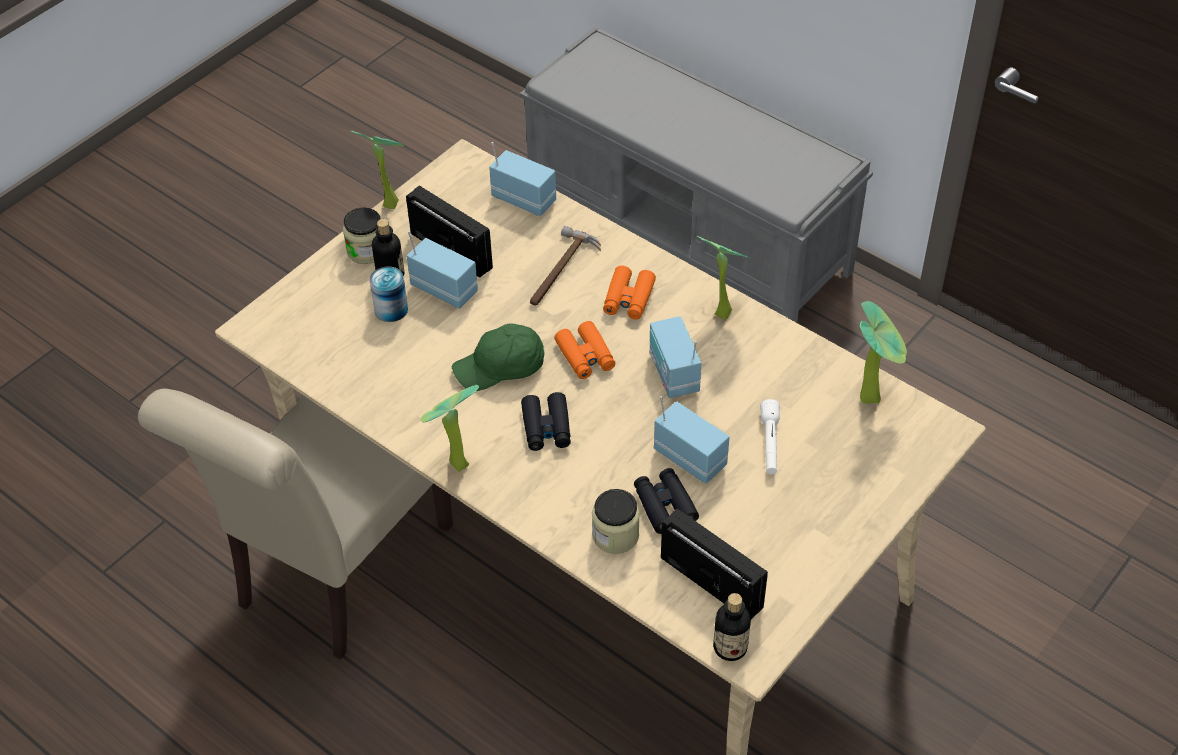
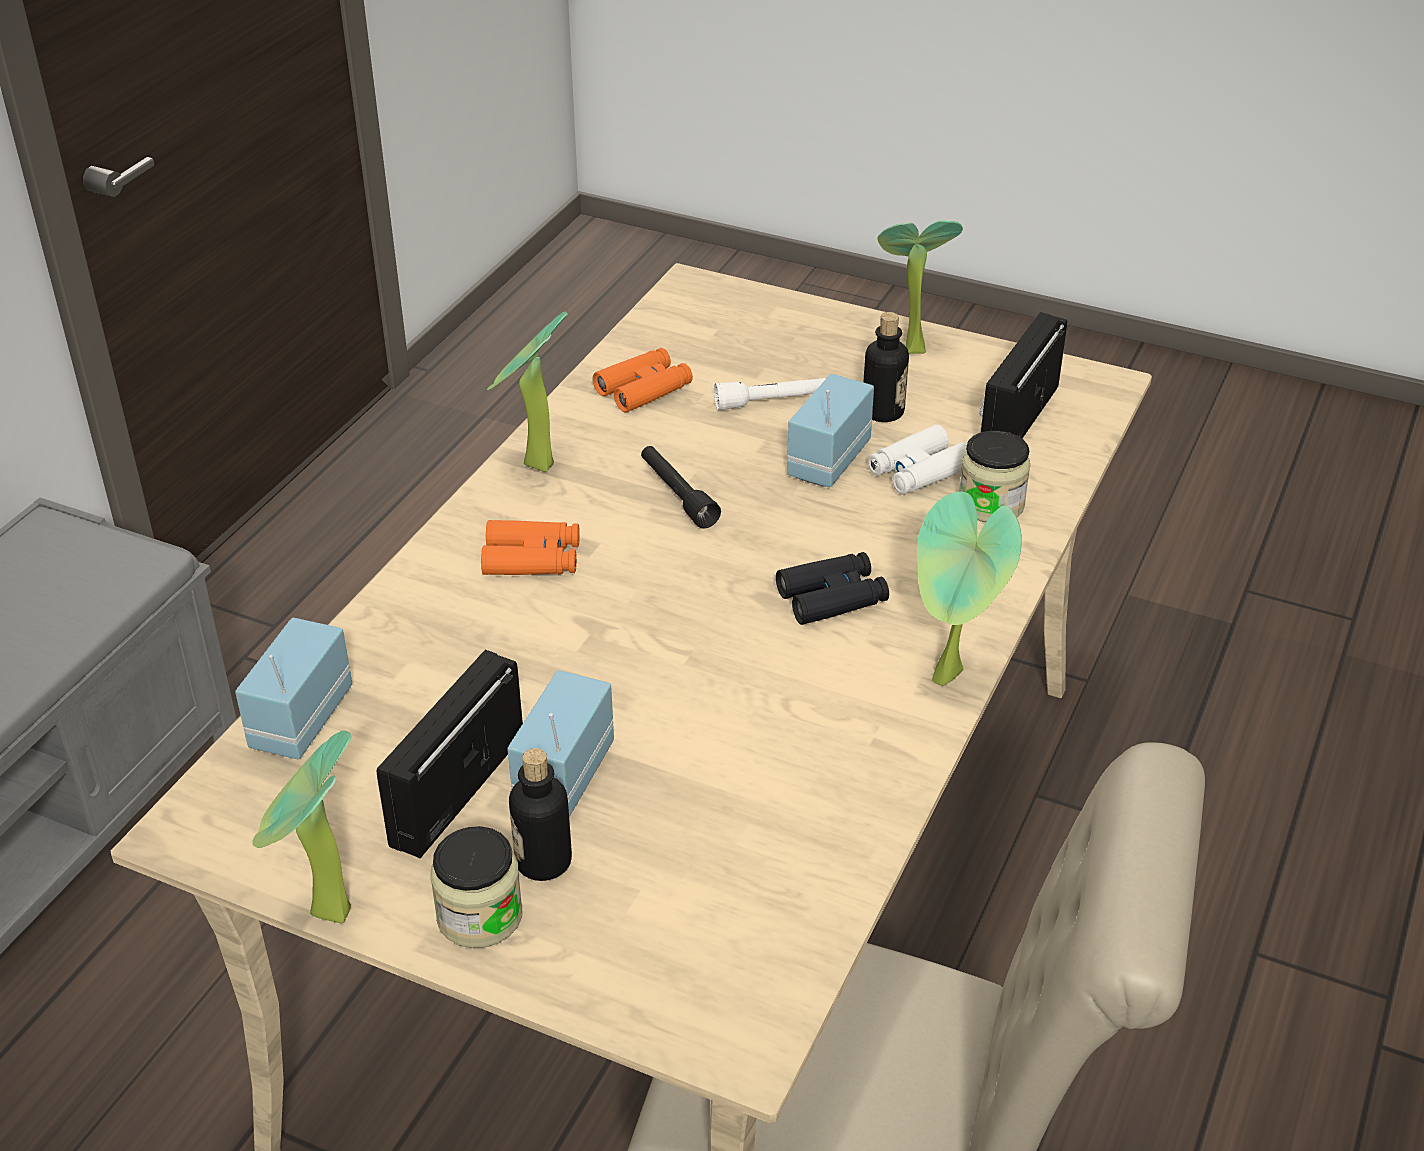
camera: 105 degrees left, 10 degrees down
can [369,266,408,322] -> none
green cap [452,323,545,391] -> none
hammer [530,226,601,306] -> none
orange binoculars [554,321,615,379] -> orange binoculars moved to [593,348,693,413]
black binoculars [634,468,699,534] -> white binoculars [868,424,967,495]
radio [649,316,701,398] -> black flashlight [641,446,721,529]
bottle [713,593,751,661] -> bottle moved to [863,312,909,422]
potted plant [860,301,907,404] -> potted plant moved to [878,220,963,354]

